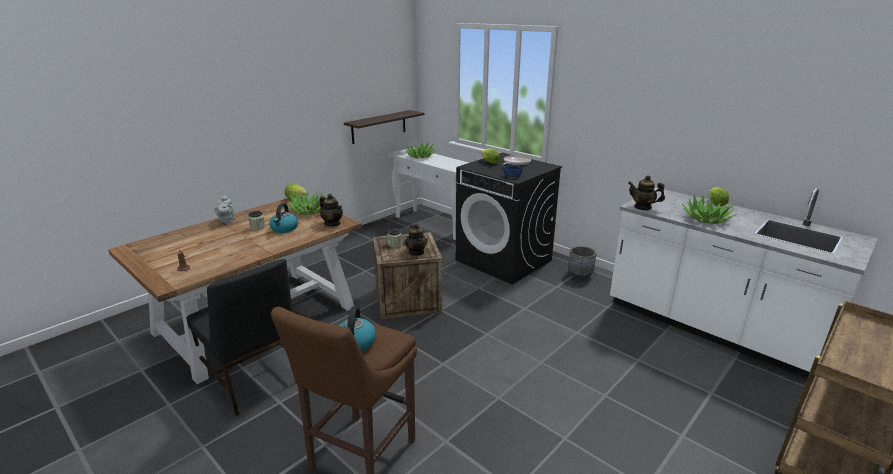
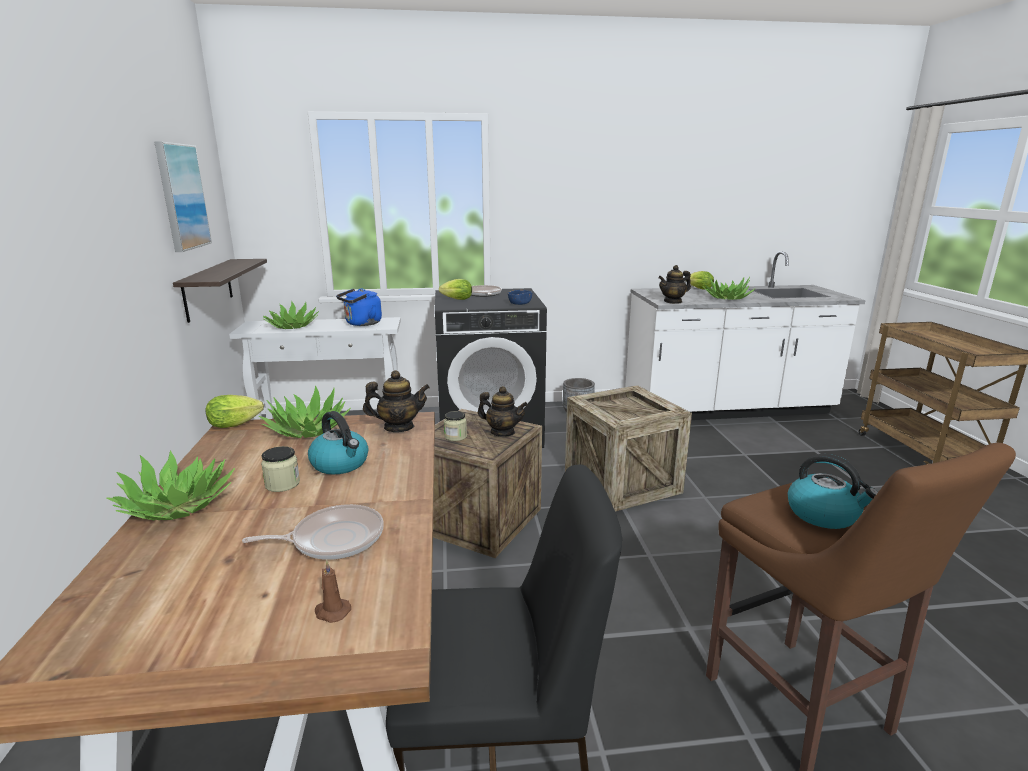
camera: 50 degrees left, 5 degrees down
grey teapot [214,195,235,223] -> potted plant [106,451,235,520]
none -> picture [154,142,212,252]
none -> frying pan [242,504,384,560]
none -> blue kettle [336,288,382,326]
none -> crate [565,385,692,512]

